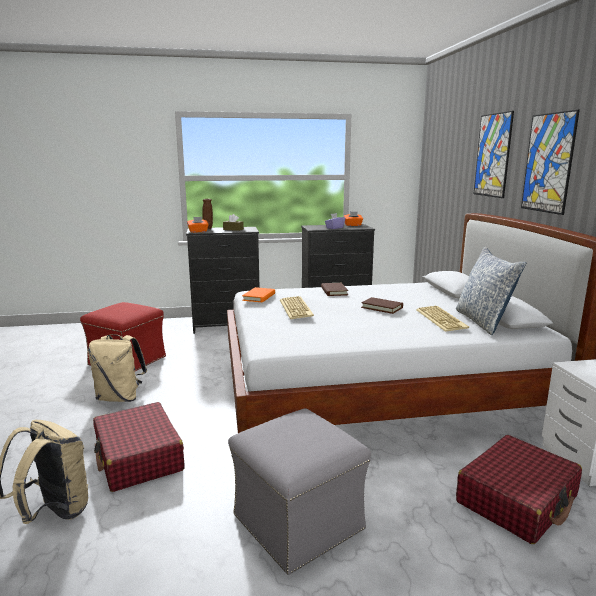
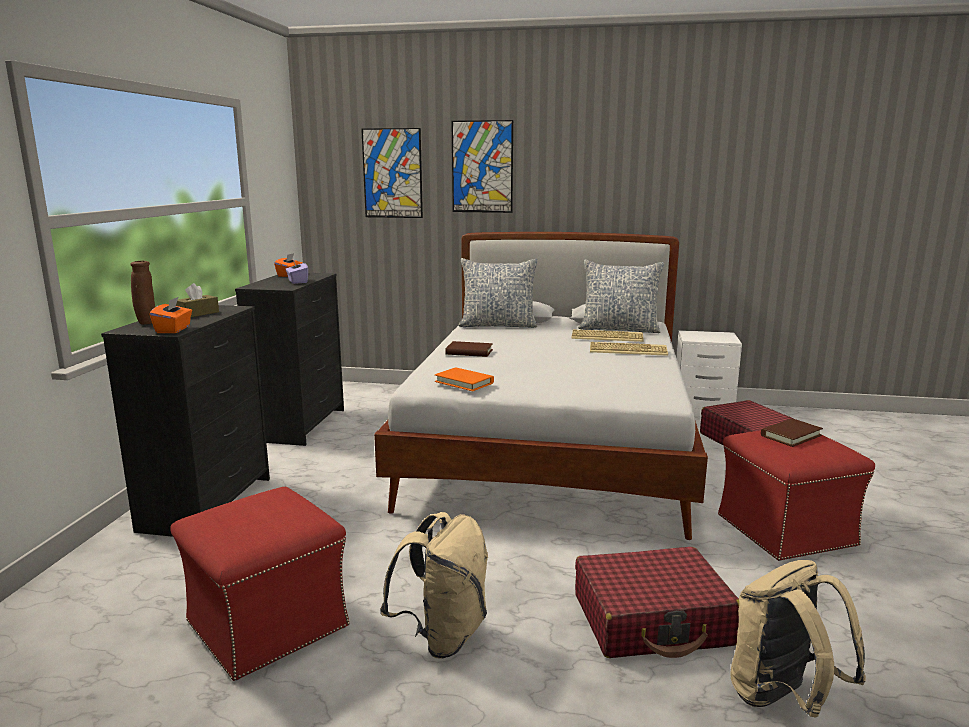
camera: 70 degrees left, 0 degrees up
grey ottoman [228,409,371,575] -> red ottoman [718,430,875,561]
keyboard [280,296,314,319] -> keyboard moved to [590,342,668,356]
brown book [361,297,403,314] -> brown book moved to [761,419,823,447]
picture [521,110,580,215] -> picture moved to [361,128,423,218]
none -> pillow [458,258,538,328]

